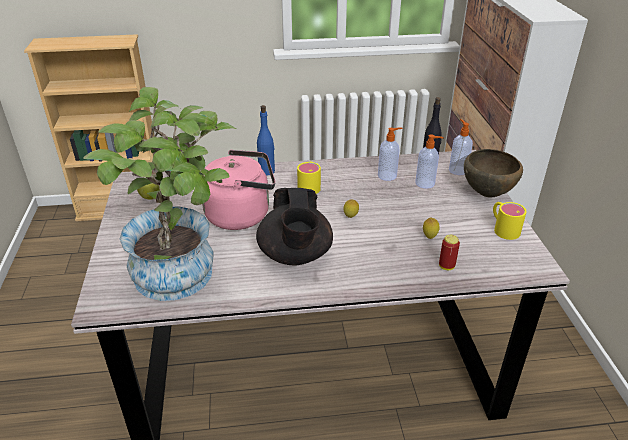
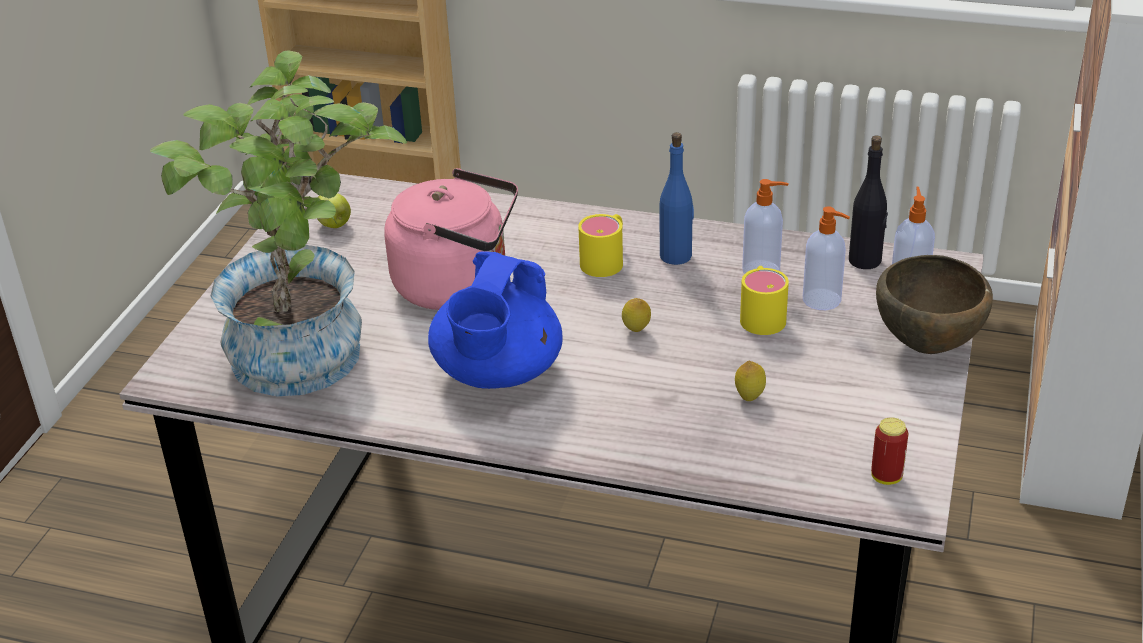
camera: 25 degrees right, 0 degrees up
black teapot [256,188,333,265] -> blue teapot [428,252,563,389]
blue bottle [257,105,275,175] -> blue bottle moved to [660,132,694,265]
can [439,235,460,270] -> can moved to [871,418,908,485]
yellow mug [493,202,527,240] -> yellow mug moved to [740,266,789,335]

